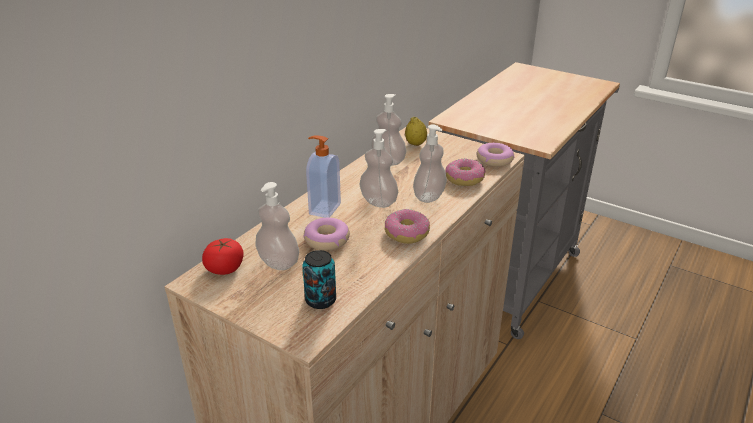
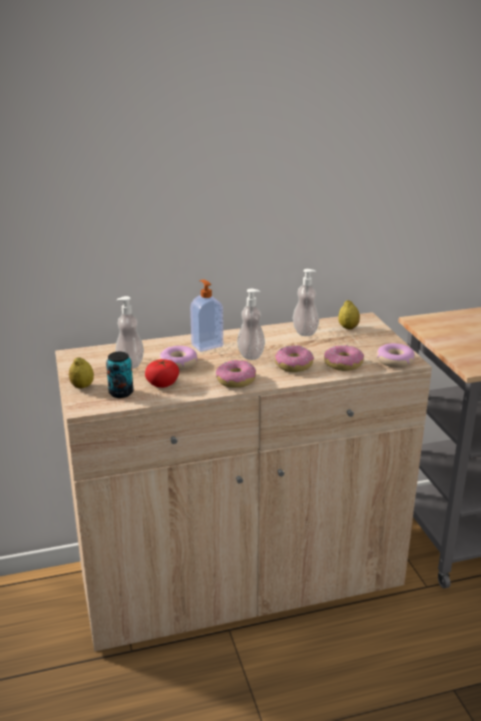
camera: 40 degrees right, 5 degrees down
tomato [202,238,244,275] -> tomato moved to [145,359,179,388]
soap dispenser [413,125,447,203] -> donut [275,345,314,372]
none -> lemon [69,357,94,389]

